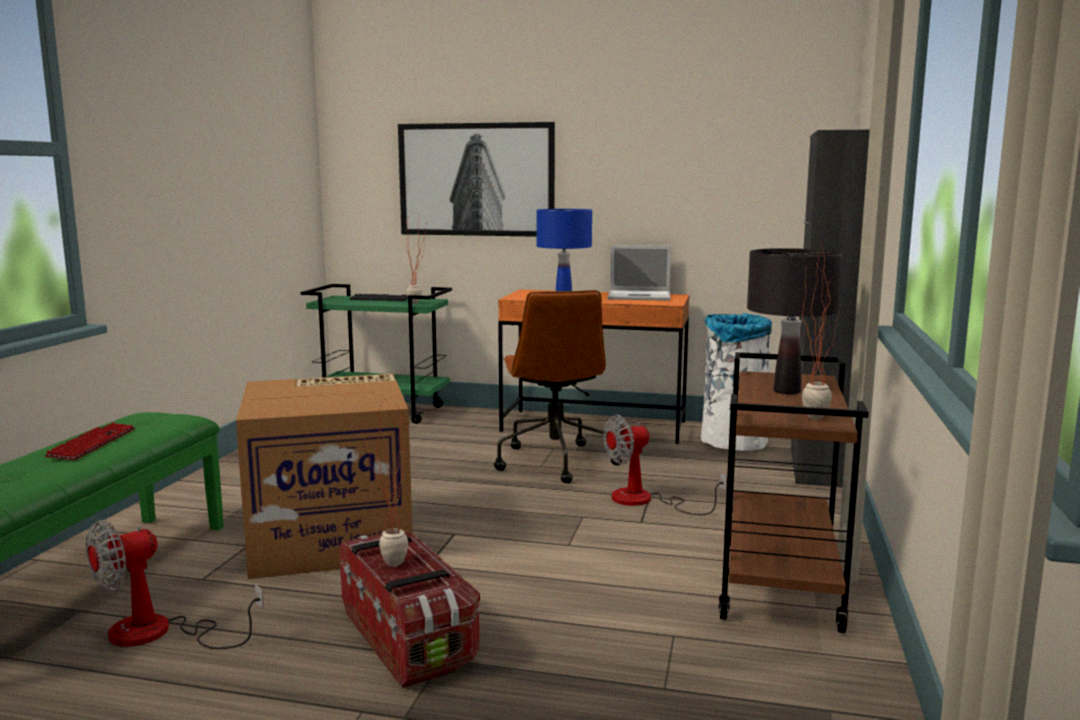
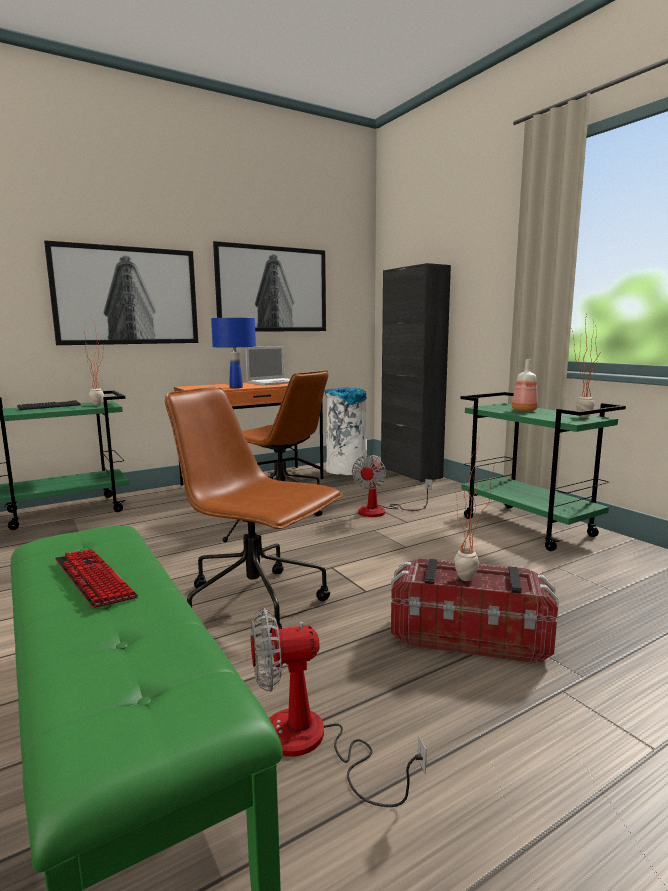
camera: 45 degrees left, 0 degrees up
fan [86,520,264,649] -> fan turned 75 degrees clockwise [251,608,427,807]
cardboard box [236,374,412,579] -> brown office chair [165,387,343,637]
brown cart [719,352,868,633] -> green cart [461,392,626,551]
black table lamp [747,248,843,394] -> bottle [512,359,538,412]
none -> picture [213,241,326,332]

